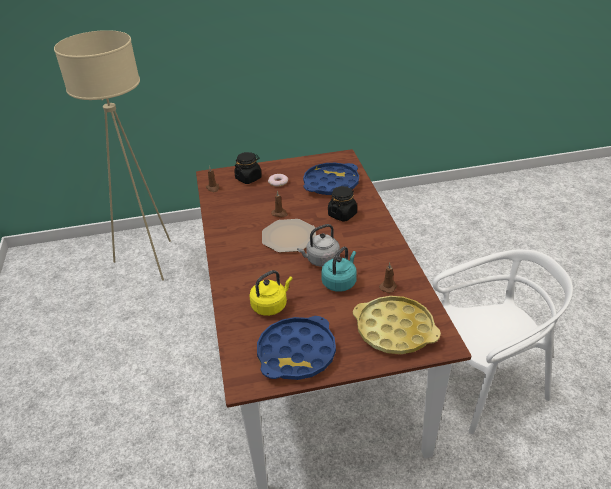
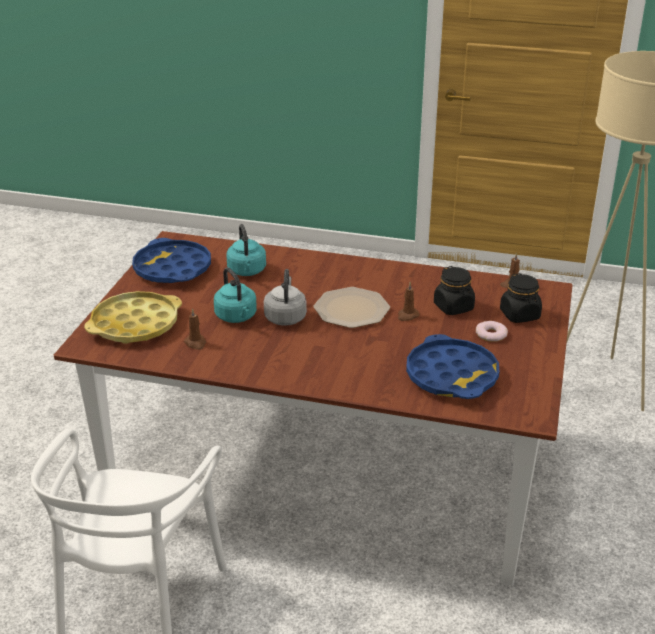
camera: 115 degrees right, 5 degrees down
yellow kettle [249,270,293,316] -> turquoise kettle [227,224,266,276]
black jar [328,186,357,222] -> black jar moved to [434,266,475,315]

